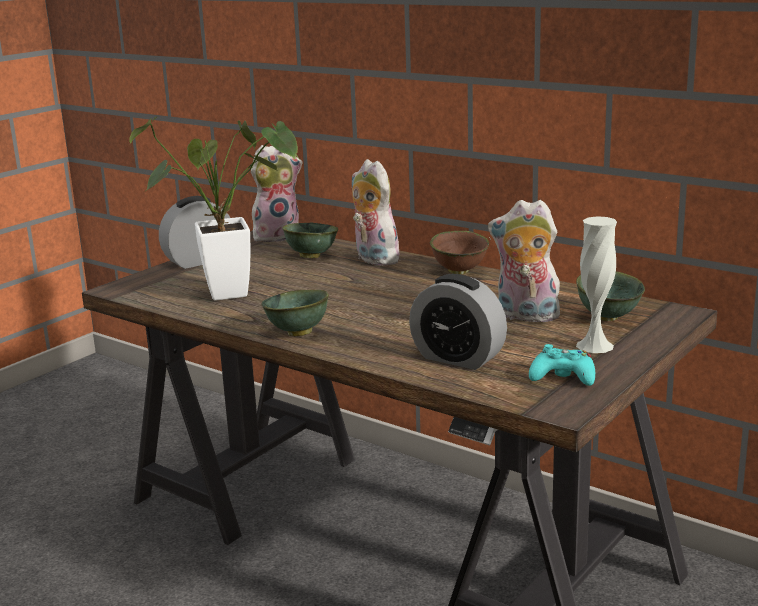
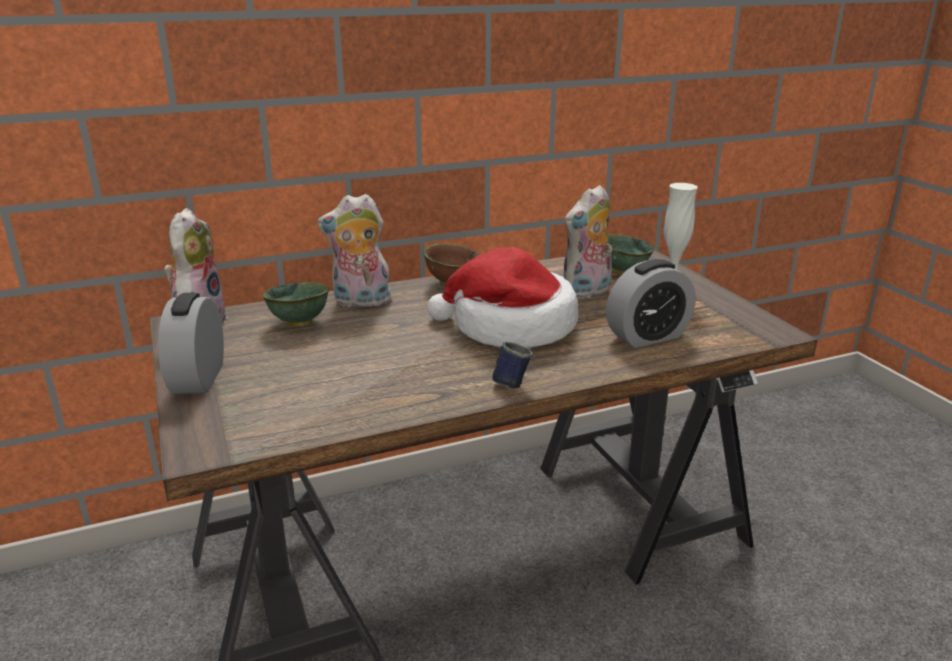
camera: 60 degrees left, 5 degrees up
potted plant [129,117,298,301] -> none
green bowl [261,290,329,336] -> blue mug [492,342,533,389]
turquoise game controller [529,344,595,386] -> none
none -> hat [427,247,578,348]

